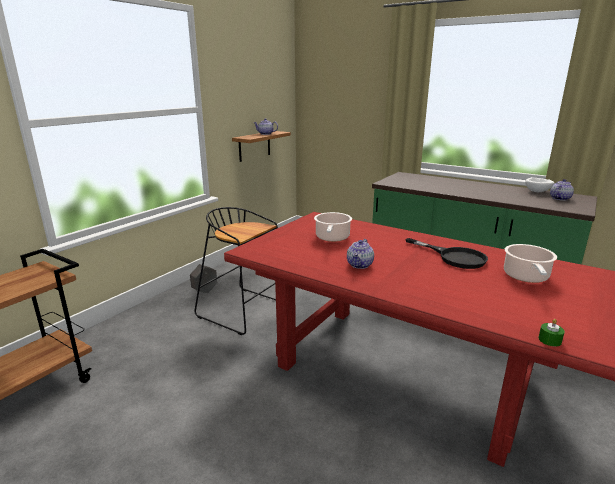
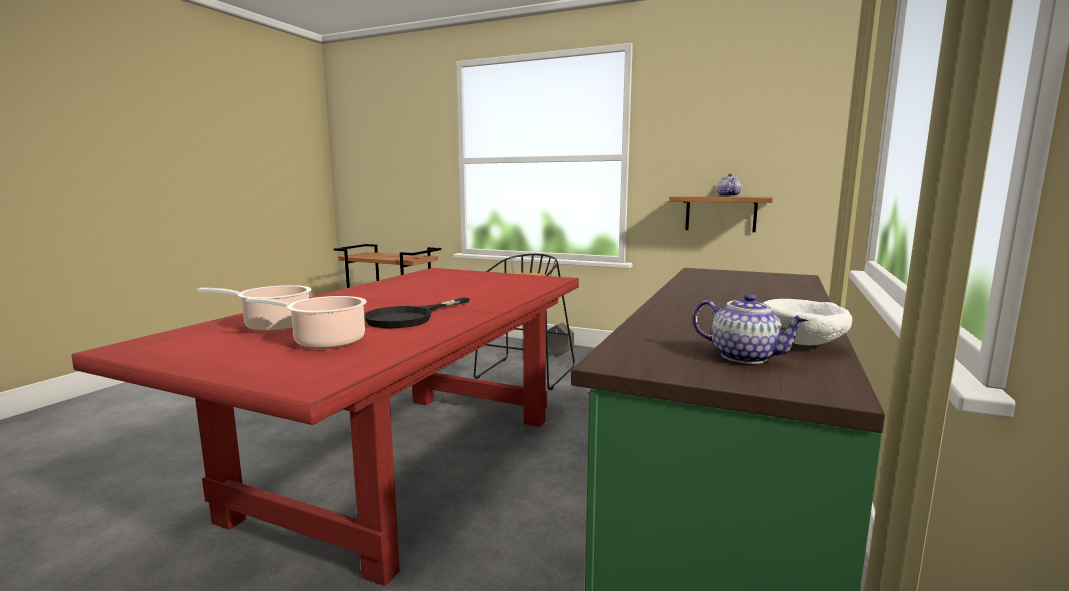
camera: 80 degrees right, 10 degrees down
cooking pot [314,212,352,242] -> cooking pot moved to [197,285,312,332]
teapot [347,239,374,269] -> none
green candle [538,319,565,347] -> none

